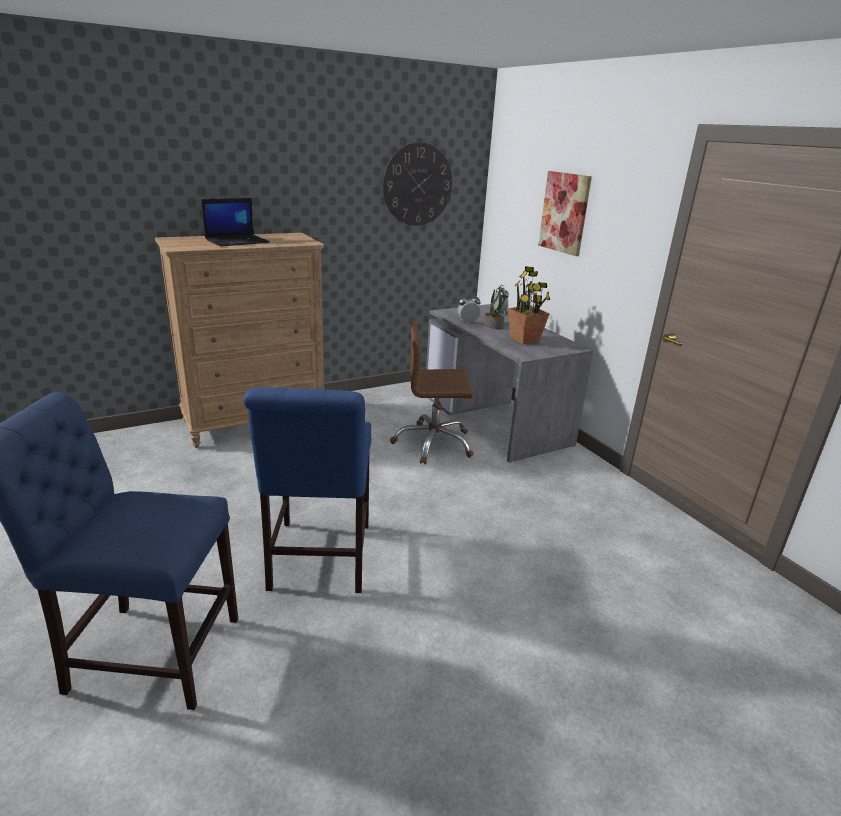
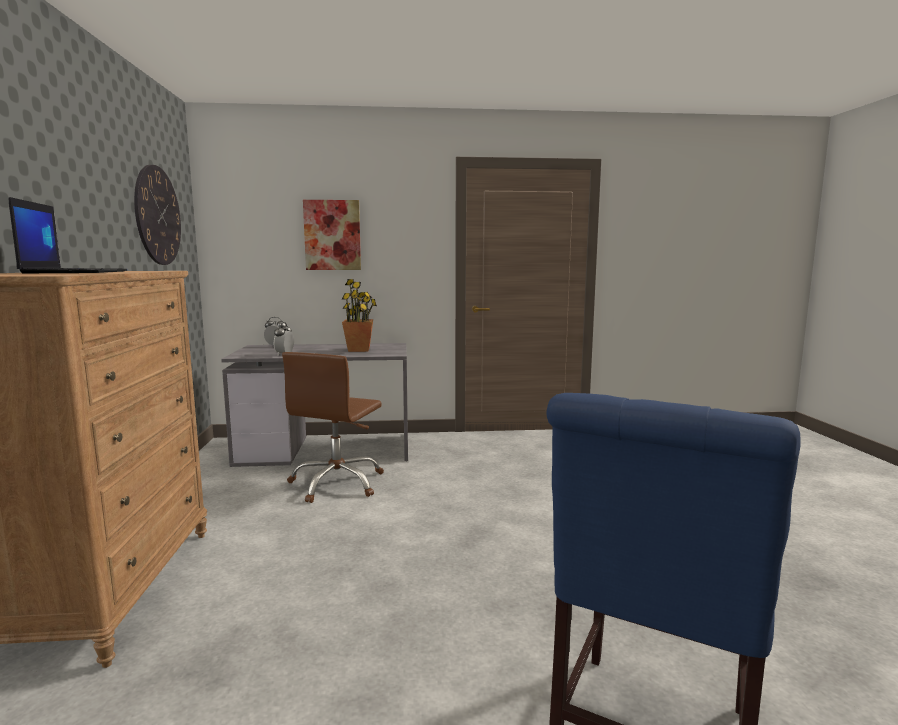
camera: 65 degrees left, 15 degrees down
blue chair [244,387,371,593] -> none
potted plant [484,287,505,329] -> none

